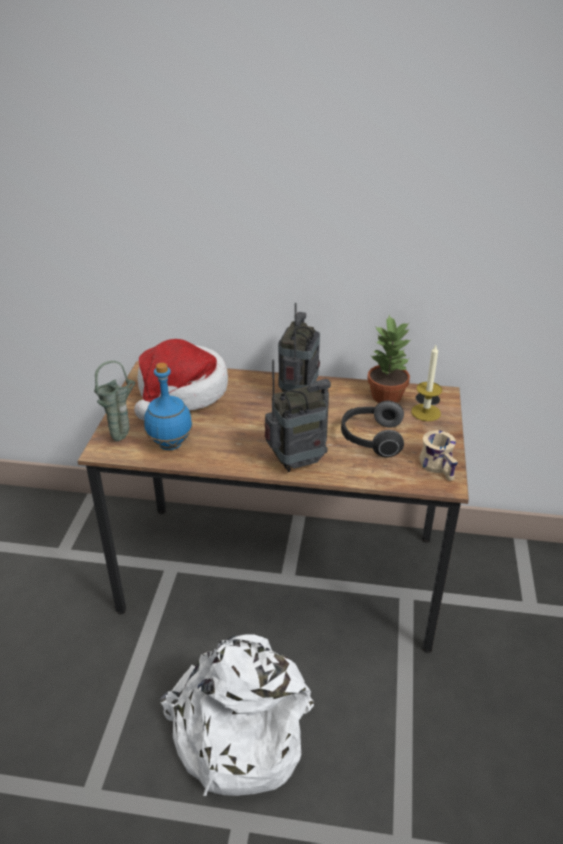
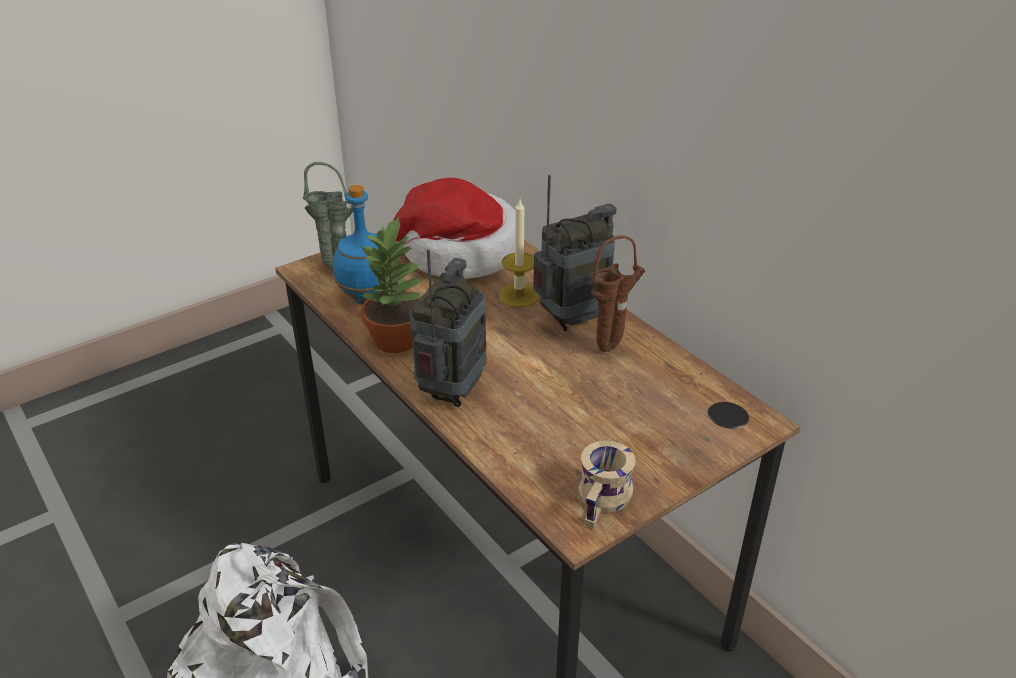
camera: 45 degrees right, 0 degrees up
radio [265,359,331,472] -> radio turned 90 degrees counterclockwise [410,249,486,407]
headphones [341,400,404,457] -> none
potted plant [367,315,411,403] -> potted plant moved to [360,216,424,353]
candle [411,345,442,421] -> candle moved to [499,199,540,307]
none -> brown vase [589,235,645,352]

